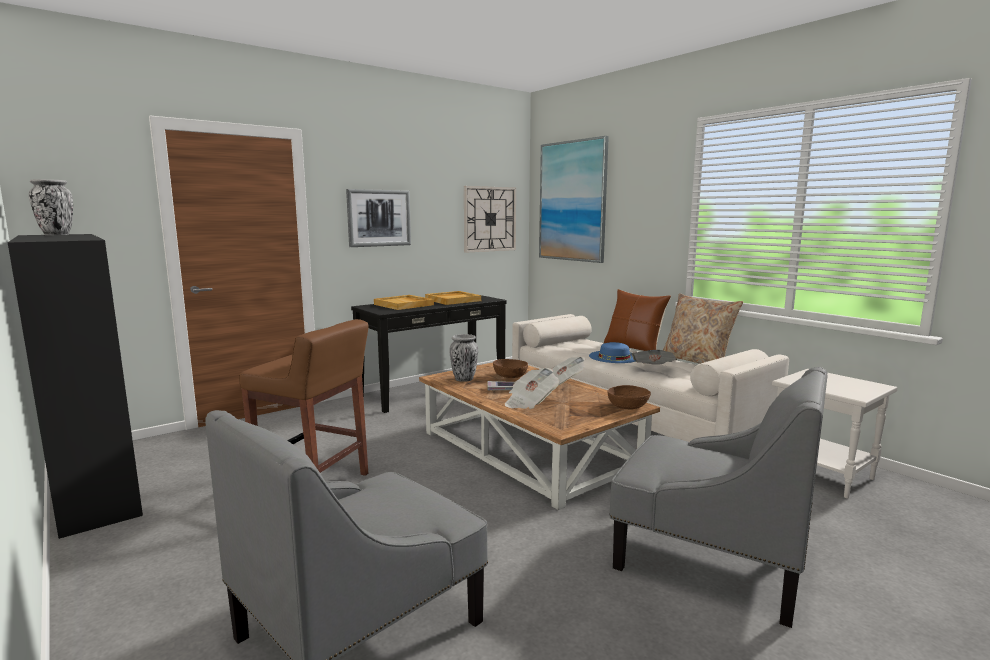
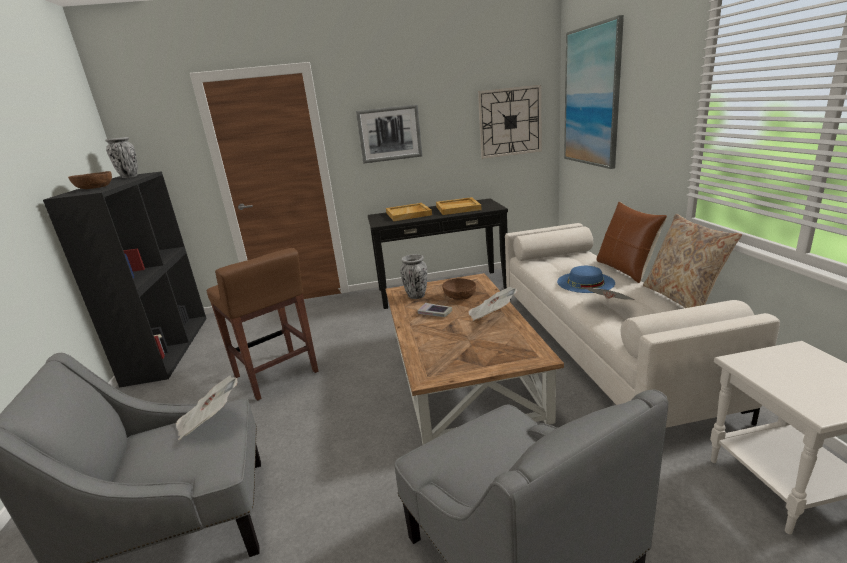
camera: 30 degrees right, 10 degrees up
newspaper [505,368,559,409] -> newspaper moved to [176,375,238,440]
brown bowl [607,385,651,409] -> brown bowl moved to [68,171,112,189]

